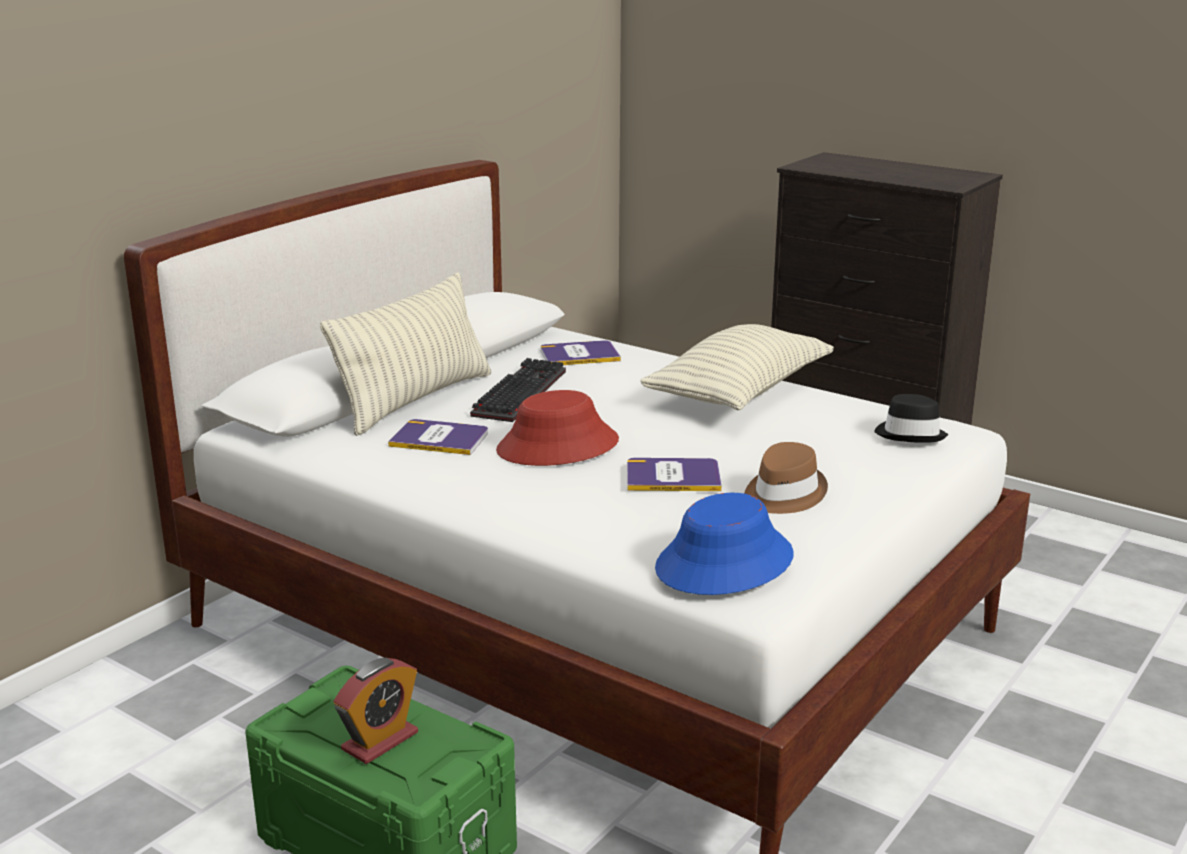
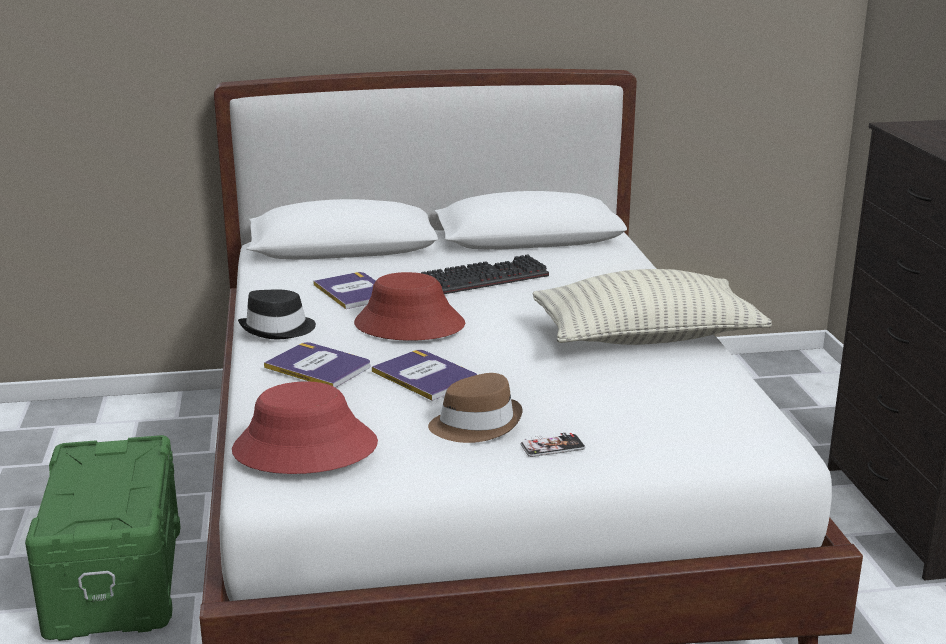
camera: 45 degrees right, 0 degrees up
pillow [320,272,491,436] -> none
alarm clock [334,658,418,764] -> none
book [541,340,621,365] -> book moved to [264,342,370,388]
blue hat [655,493,794,595] -> red hat [232,381,378,474]
black hat [875,394,948,443] -> black hat moved to [238,289,316,339]
none -> phone [521,433,585,457]

